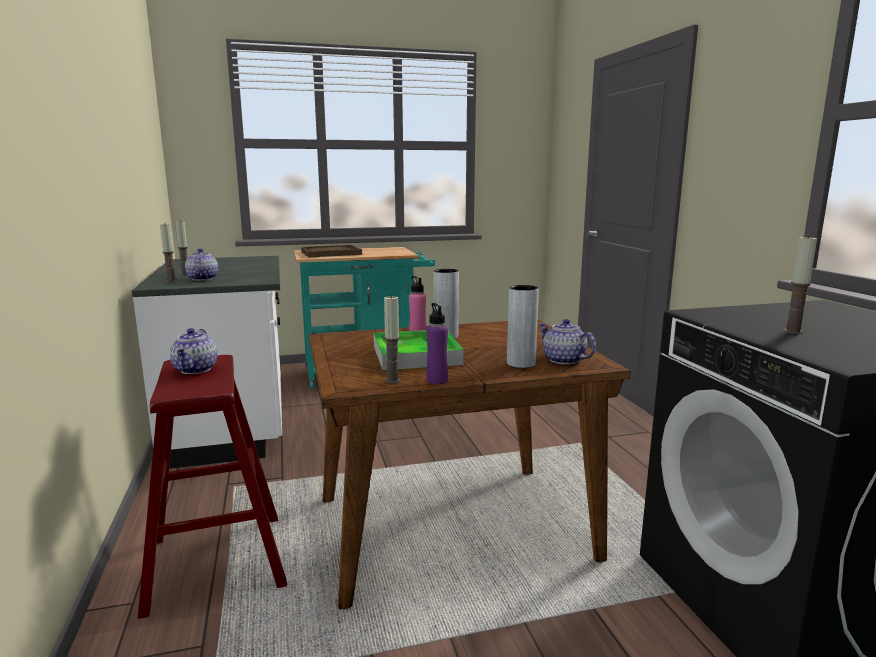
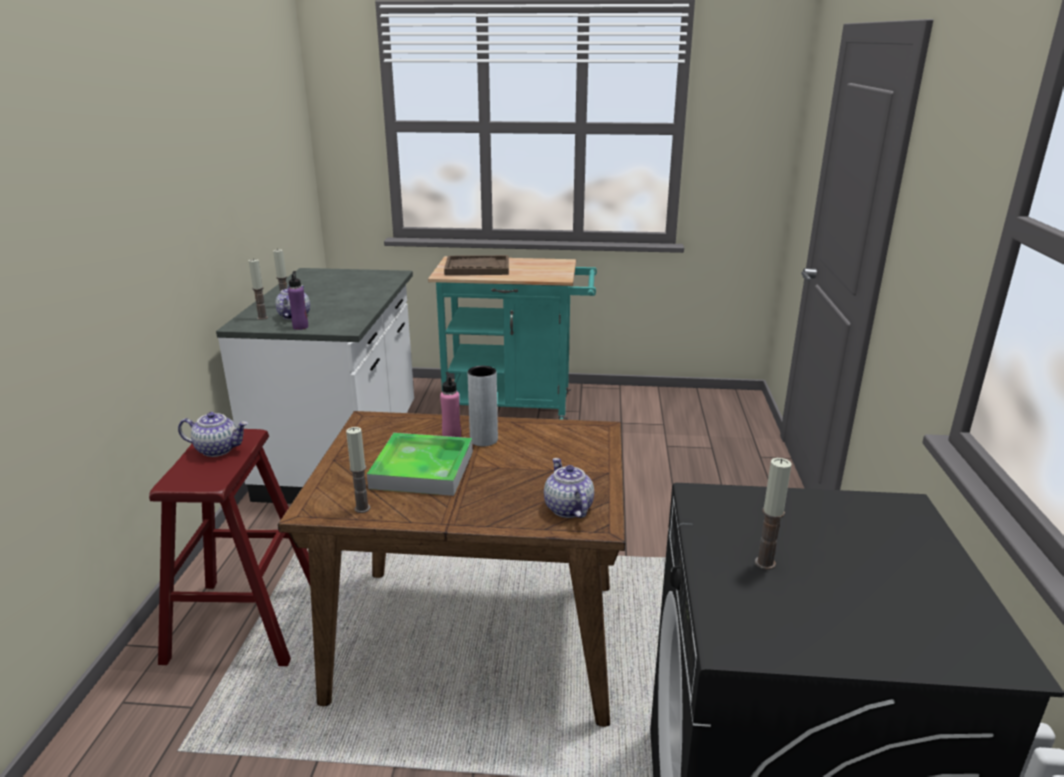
camera: 20 degrees right, 10 degrees up
teapot [170,328,217,374] -> teapot turned 105 degrees counterclockwise [178,412,248,457]
purple bottle [427,303,448,384] -> purple bottle moved to [288,271,308,330]
grey vase [507,285,539,368] -> none

